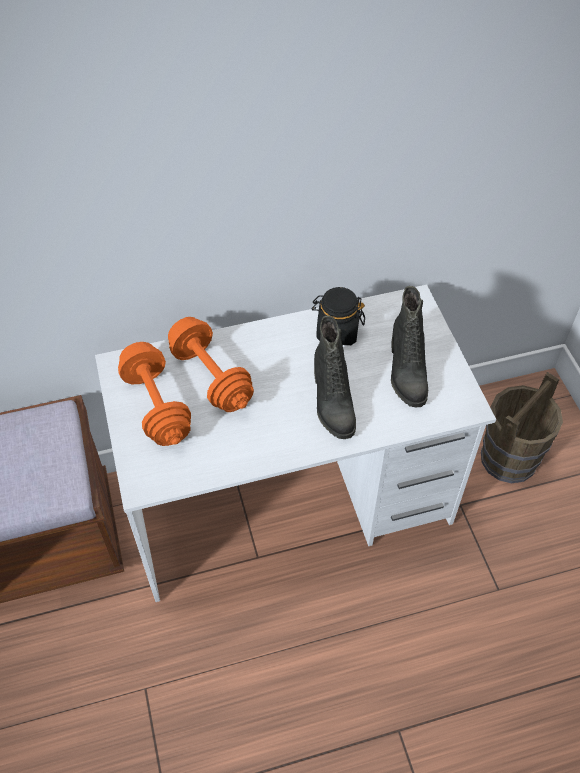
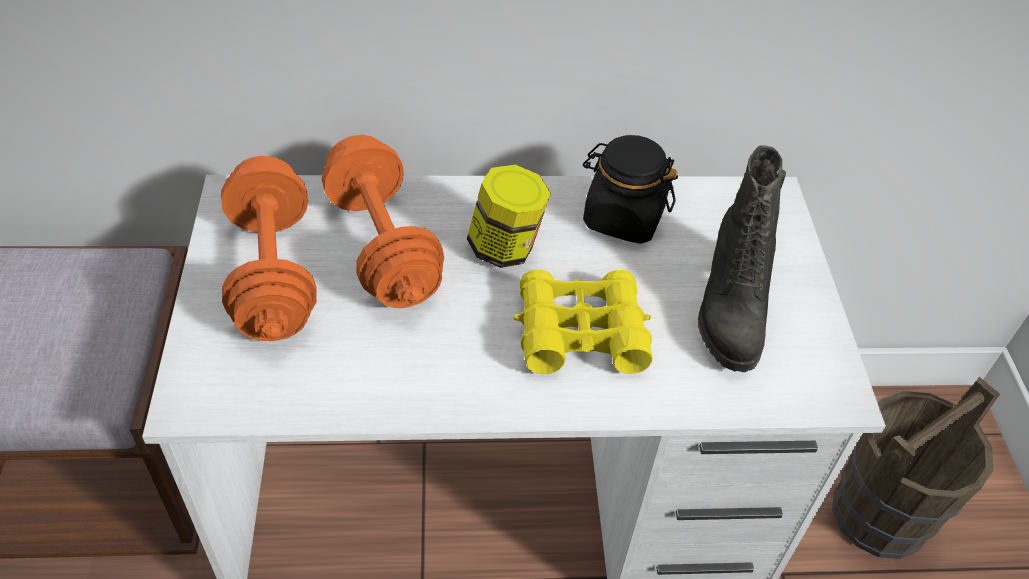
camera: 10 degrees right, 5 degrees down
black boot [314,316,356,439] -> yellow binoculars [514,270,653,374]
none -> jar [467,165,551,268]

